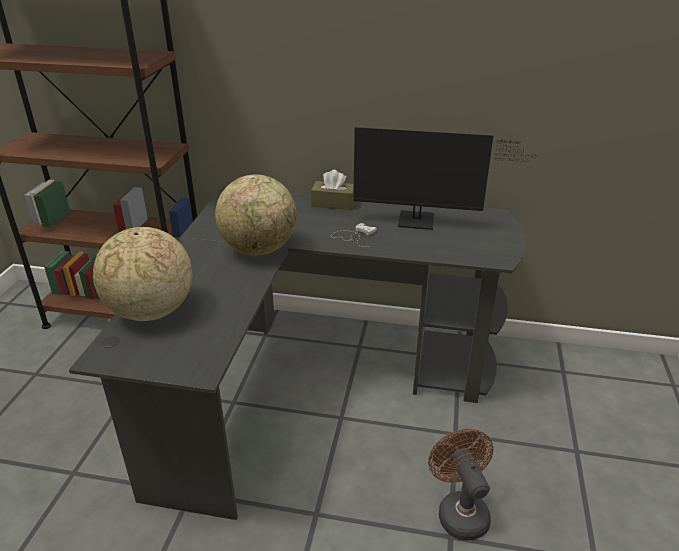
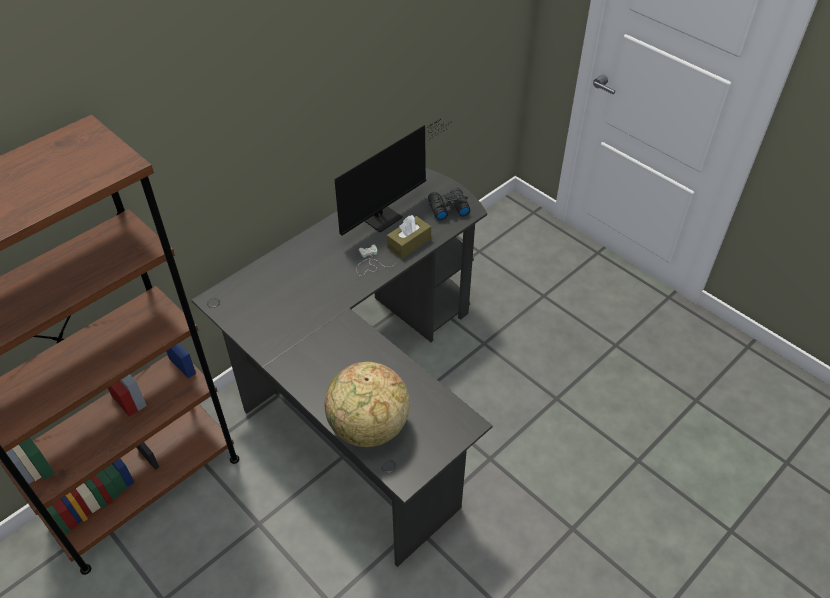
camera: 55 degrees left, 15 degrees up
globe [215,174,297,255] -> none
brown tissue box [311,170,356,210] -> brown tissue box moved to [387,215,431,258]
brown fan [428,429,493,541] -> none
none -> black binoculars [428,188,470,221]

